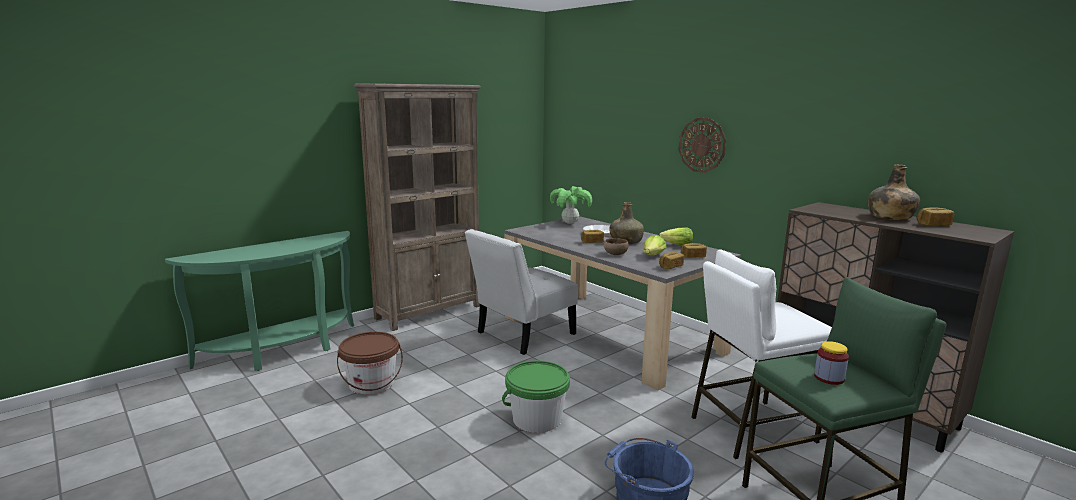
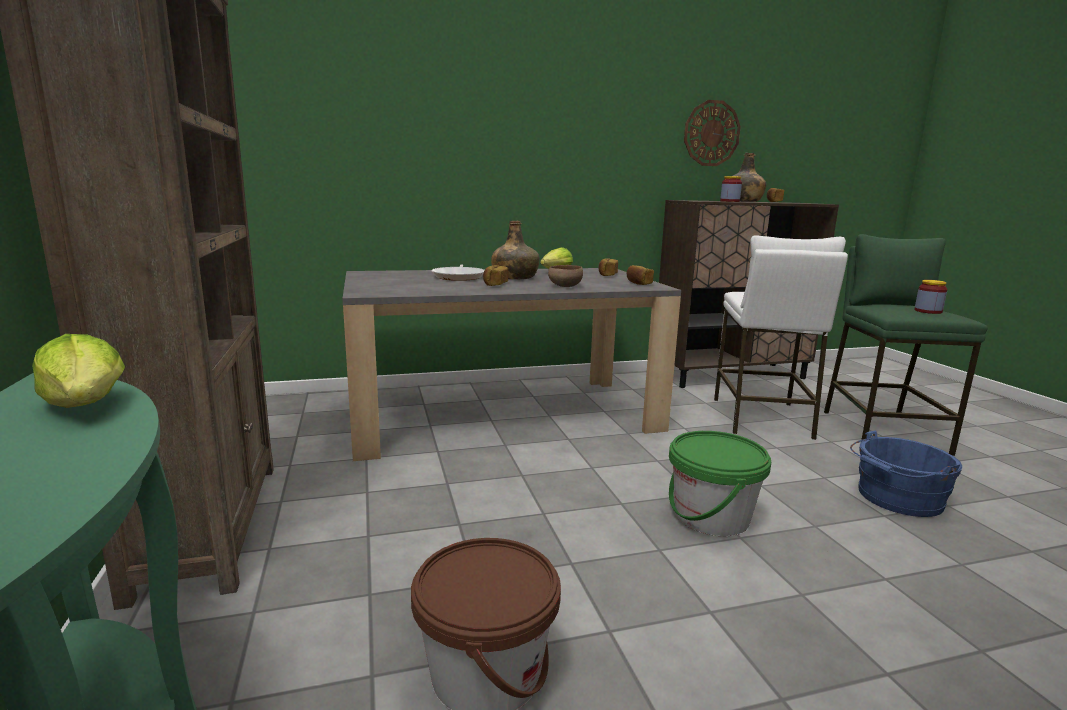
camera: 65 degrees left, 0 degrees up
white chair [465,229,578,355] -> none
potted plant [550,186,592,224] -> none
lettuce [644,235,666,255] -> lettuce moved to [32,334,125,408]
wall clock [679,118,726,173] -> wall clock moved to [684,100,741,166]
none -> jar [720,176,742,202]

